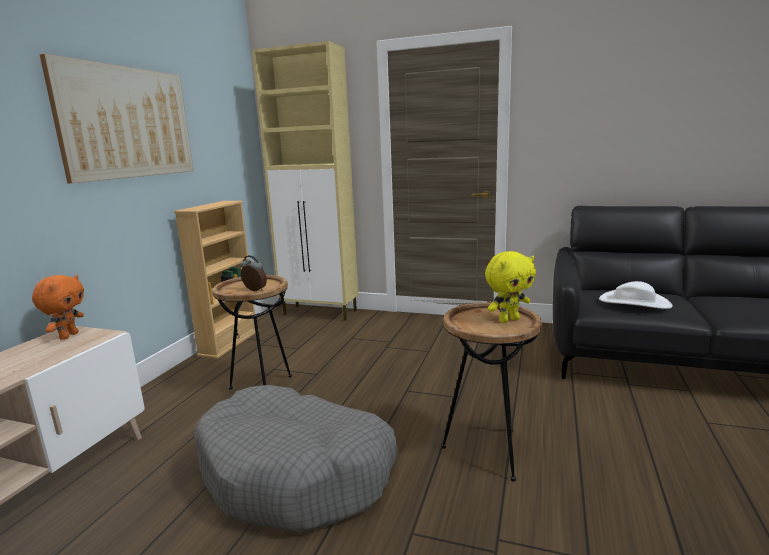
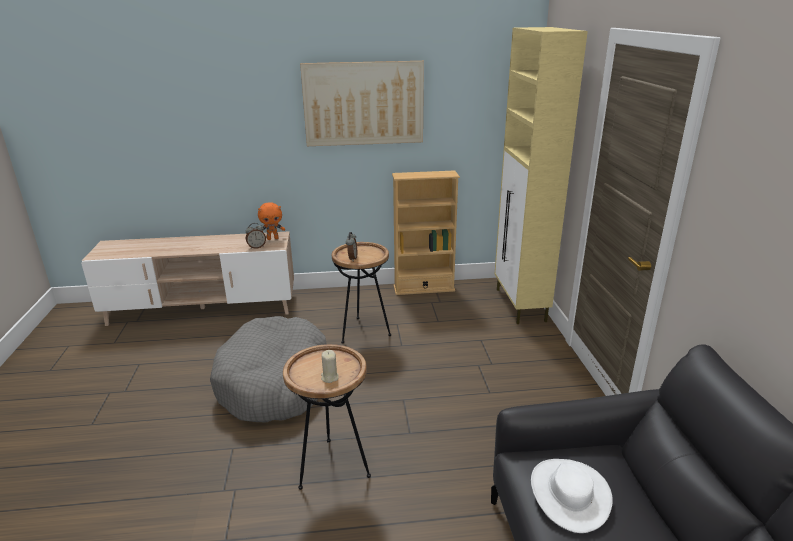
camera: 65 degrees right, 10 degrees up
yellow plush toy [485,251,536,323] -> beige candle [321,350,339,383]
none -> alarm clock [246,223,266,249]

